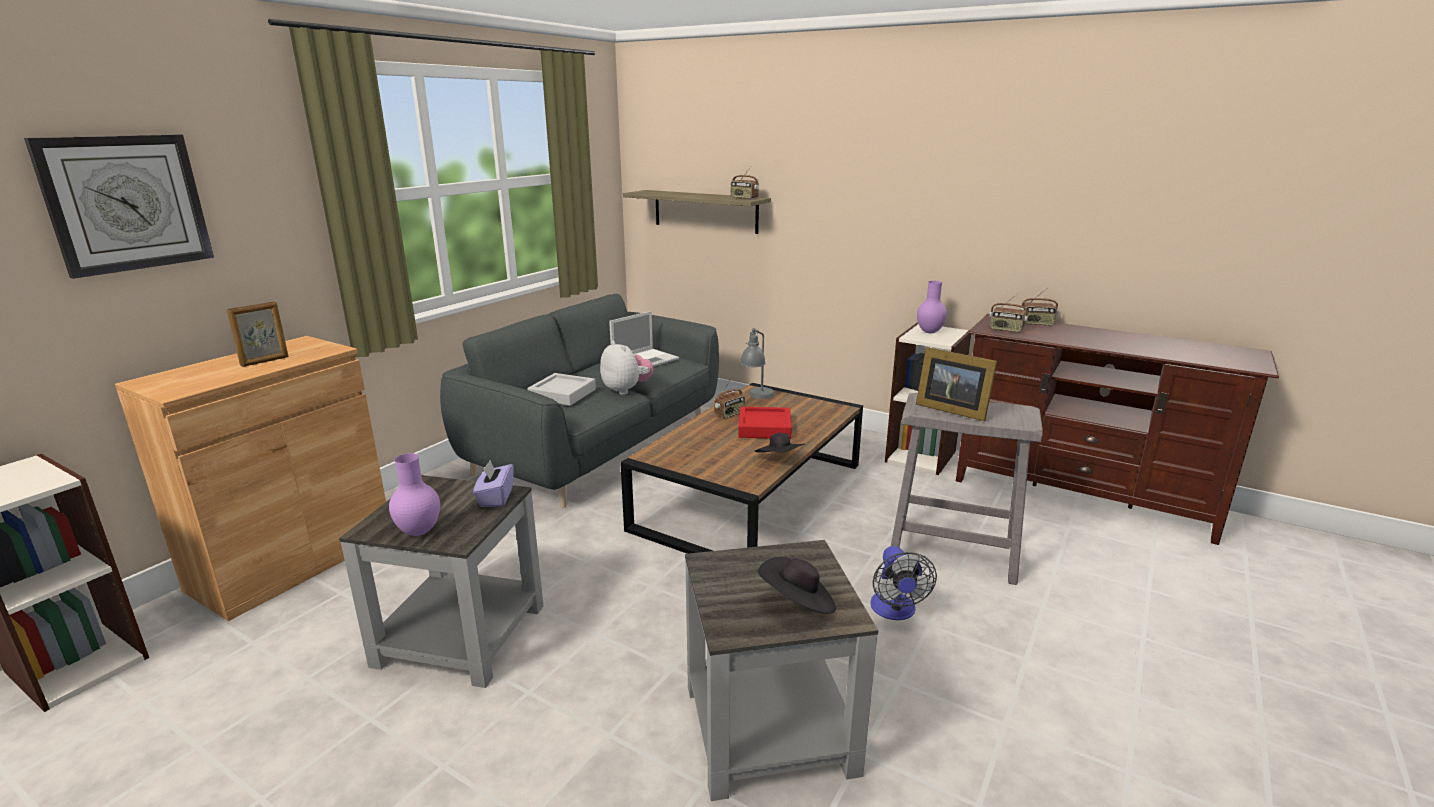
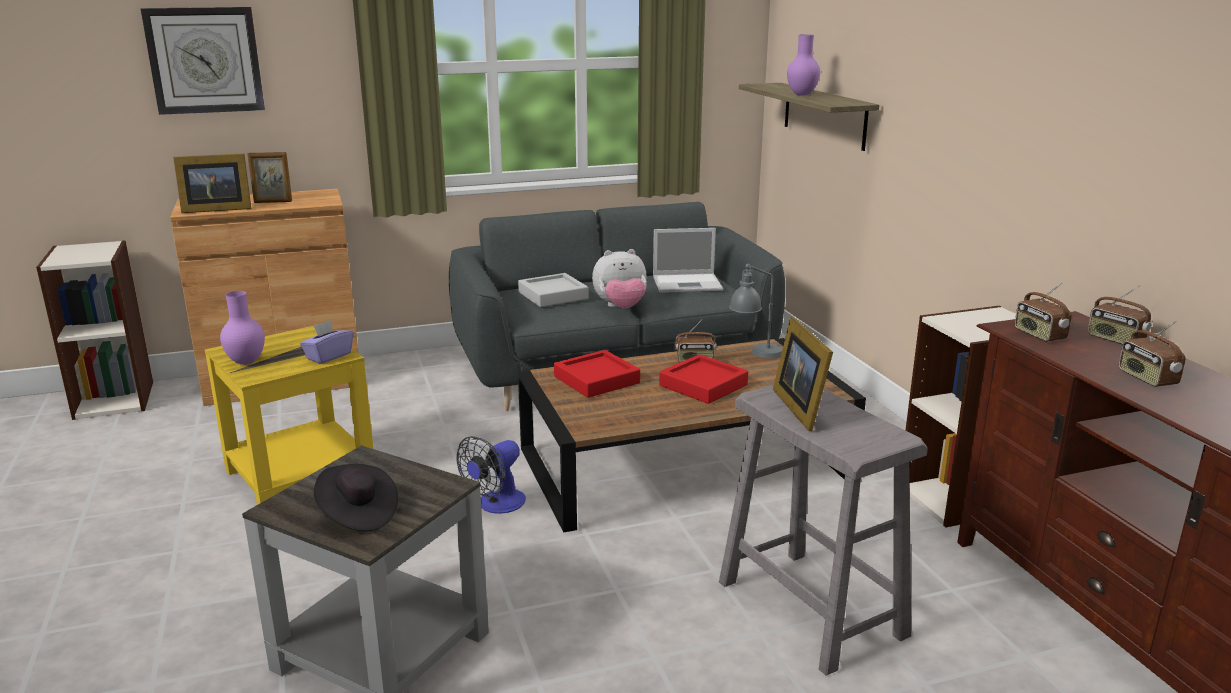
camera: 40 degrees right, 0 degrees up
grey side table [339,475,543,688] -> yellow side table [205,326,374,505]
plush toy [600,340,653,395] -> plush toy turned 75 degrees clockwise [592,249,647,309]
radio [731,167,759,199] -> radio moved to [1119,321,1186,387]
black hat [755,433,805,453] -> none
fan [870,546,937,620] -> fan moved to [456,436,526,514]
purple vase [917,281,947,333] -> purple vase moved to [787,34,820,96]
none -> picture frame [173,153,251,213]
none -> red tray [554,350,640,398]

